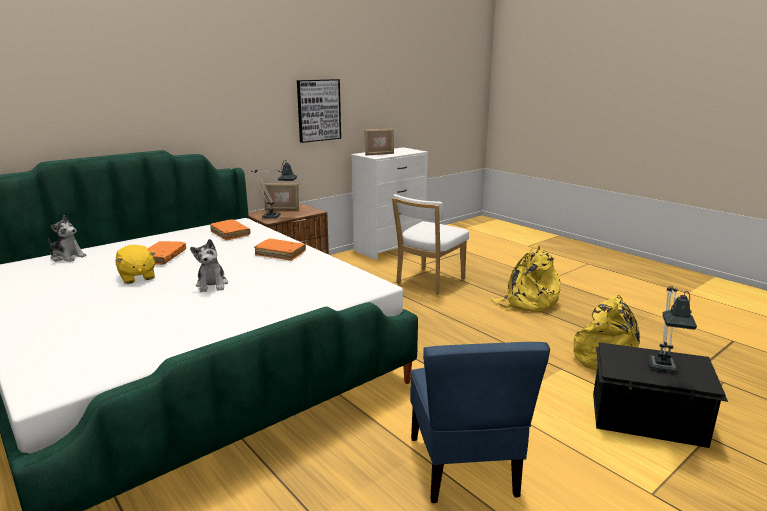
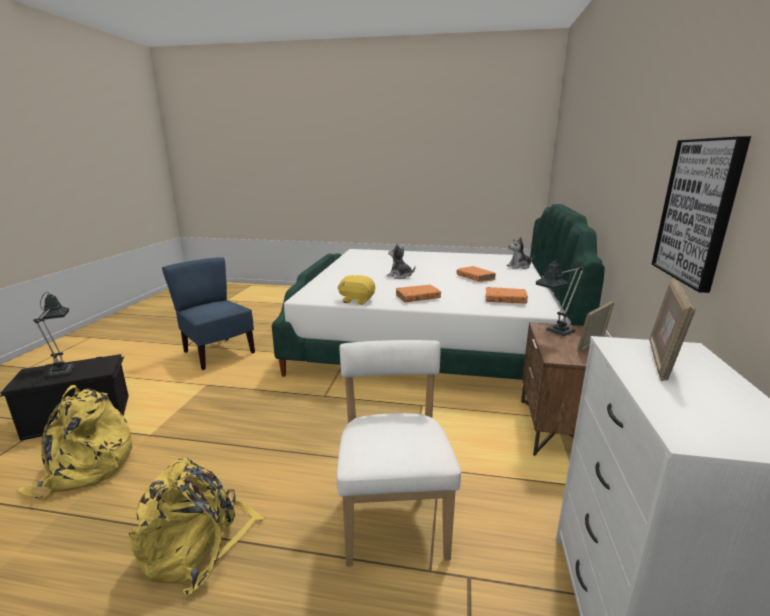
camera: 140 degrees right, 0 degrees up
yellow plush toy [115,245,156,284] -> yellow plush toy moved to [338,275,375,305]

